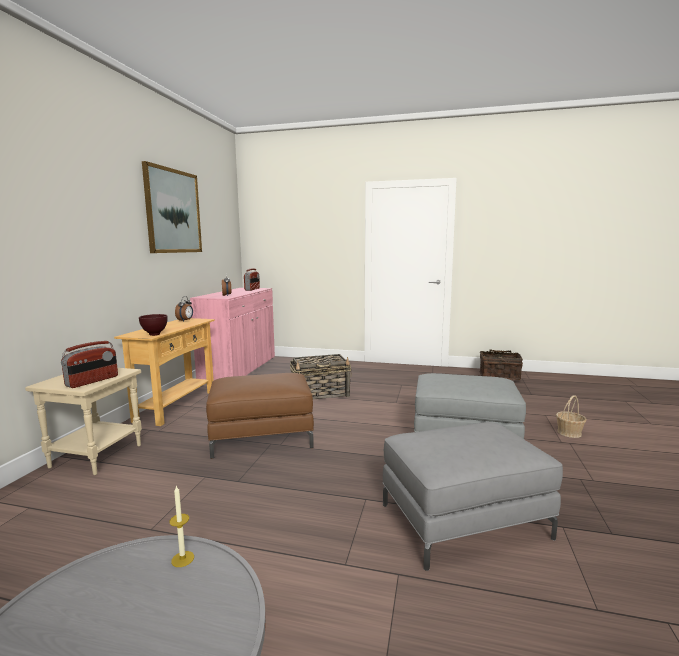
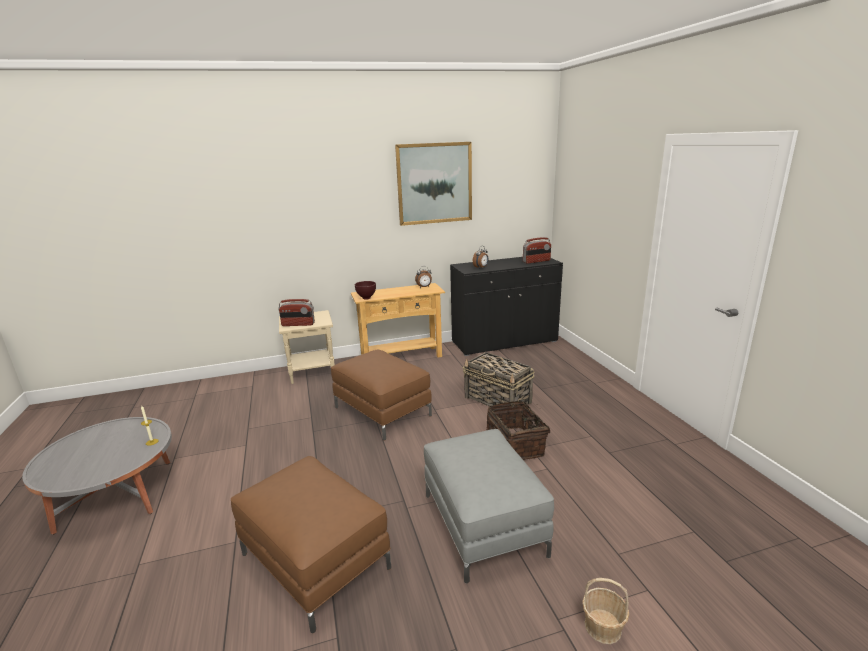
camera: 60 degrees right, 10 degrees up
pink cabinet [190,288,275,380] -> black cabinet [450,257,563,356]
grey ottoman [383,422,563,571] -> brown ottoman [231,456,391,633]
basket [479,349,523,380] -> basket moved to [486,401,550,460]

